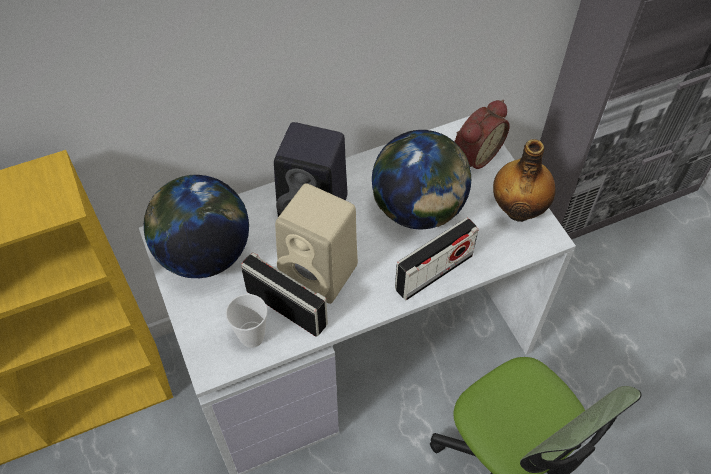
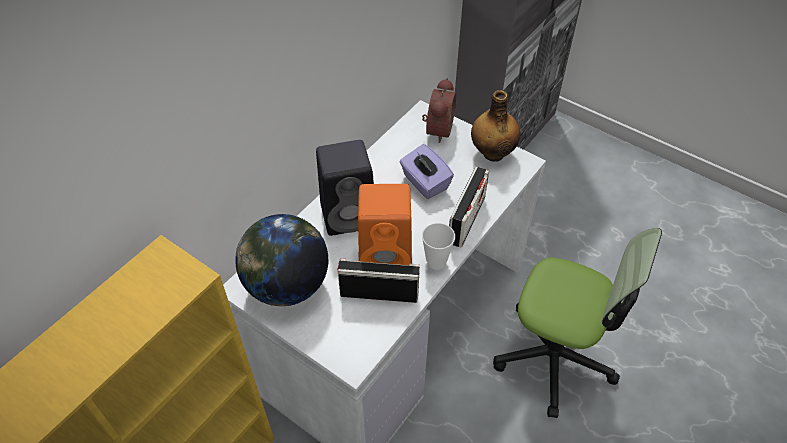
camera: 30 degrees left, 5 degrees down
cup [226,294,267,348] -> cup moved to [422,223,455,270]
beige speaker [275,183,358,304] -> orange speaker [358,184,412,265]
globe [372,130,471,229] -> purple tissue box [400,144,454,199]

